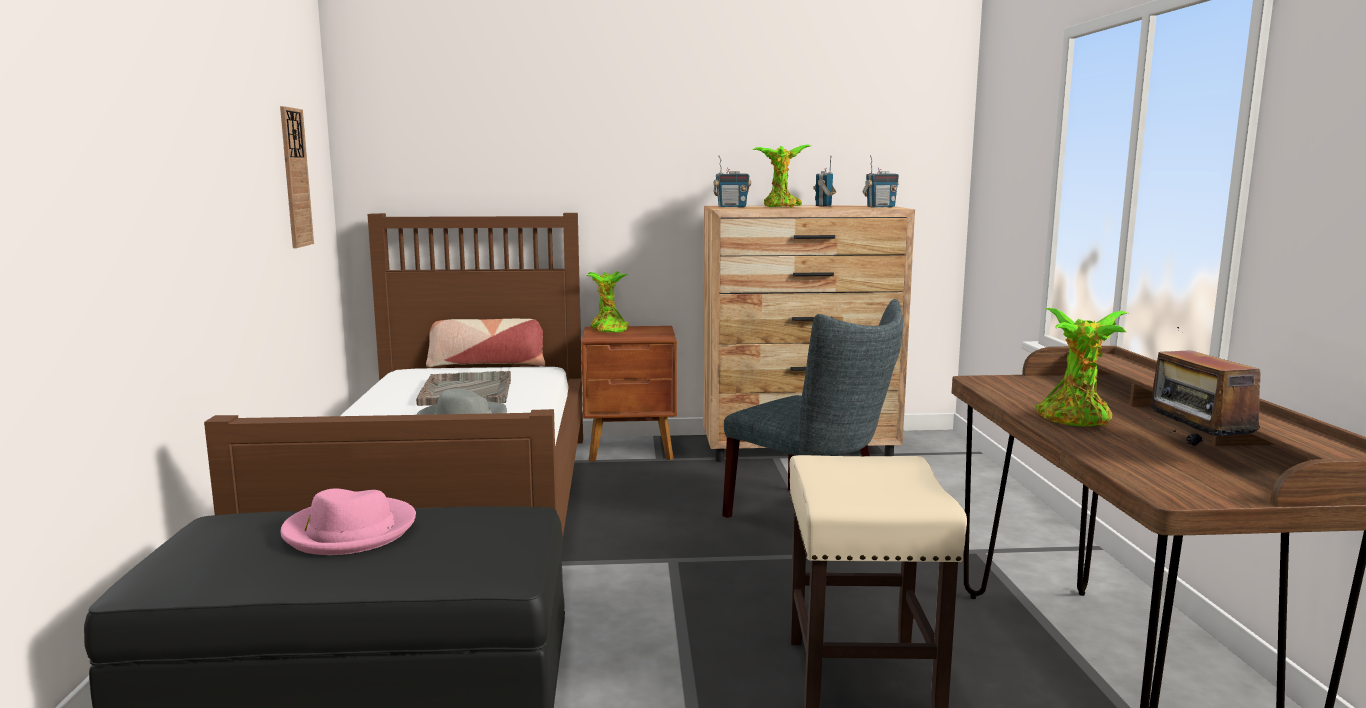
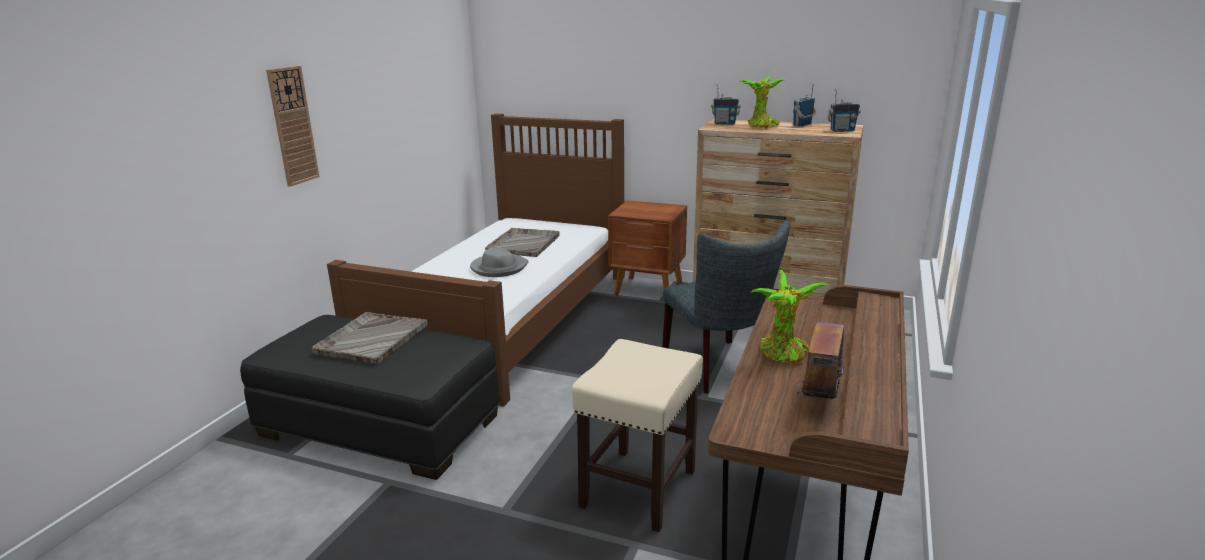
camera: 25 degrees right, 10 degrees up
wall clock [280,106,314,248] -> wall clock moved to [266,66,320,187]
pink hat [280,489,416,555] -> grey tray [312,312,428,365]
pillow [426,319,545,367] -> none
potted plant [588,271,629,333] -> none

